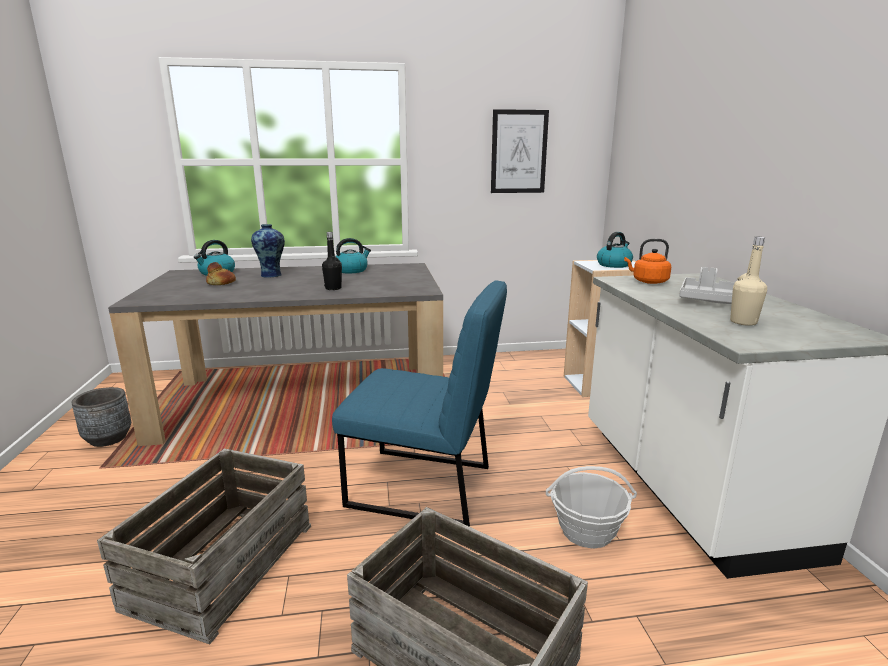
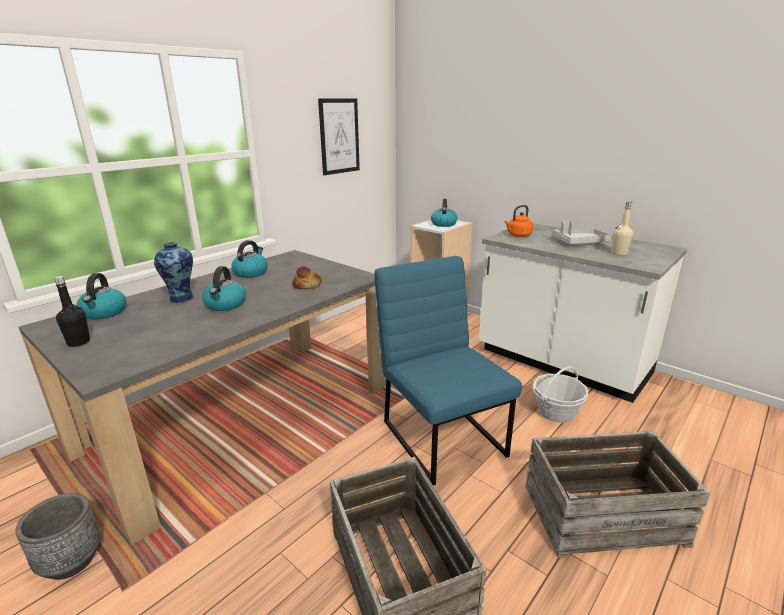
camera: 40 degrees left, 5 degrees up
bread [206,262,236,285] -> bread moved to [293,266,322,289]
black bottle [322,232,342,290] -> black bottle moved to [54,276,90,347]
blue chair [332,281,507,527] -> blue chair turned 90 degrees counterclockwise [375,256,522,485]
none -> kettle [202,266,246,311]

